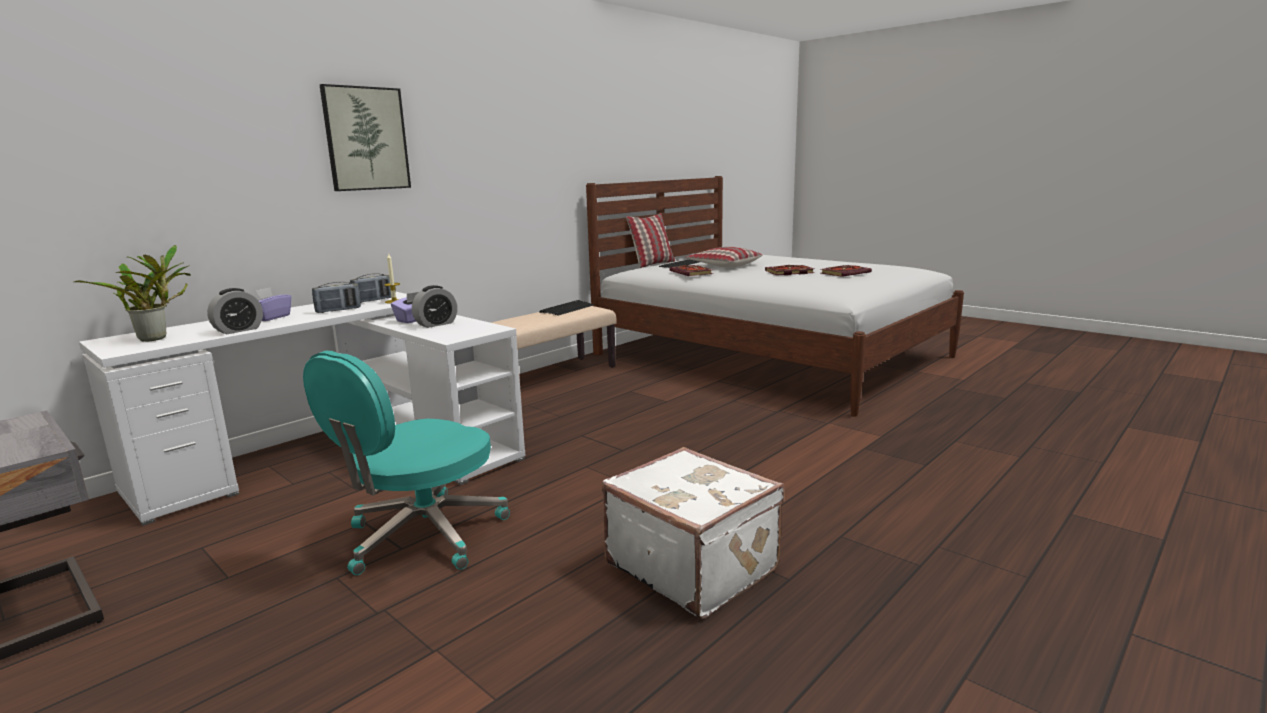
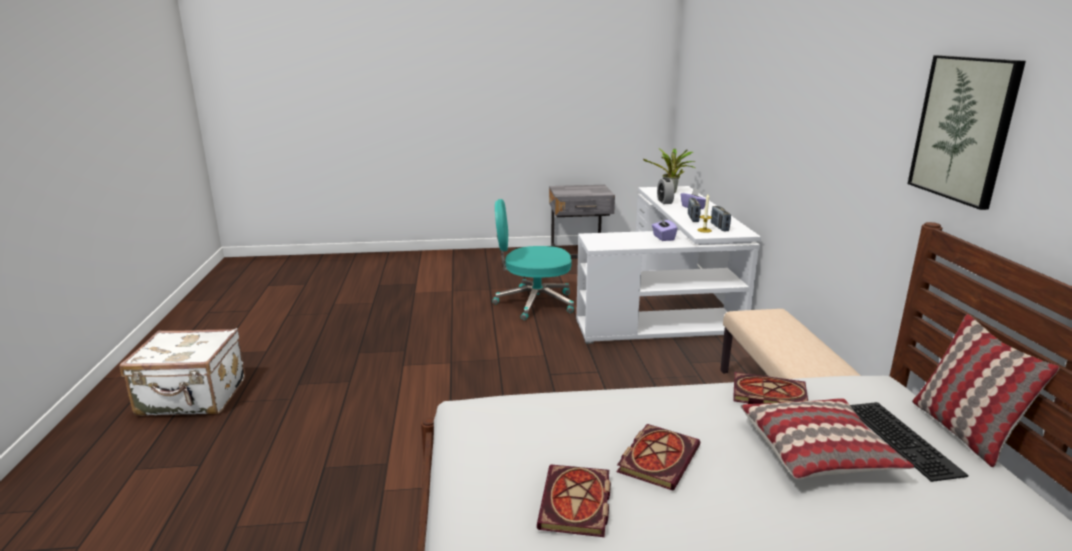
camera: 130 degrees right, 5 degrees up
turquoise office chair [303,351,510,575] -> turquoise office chair turned 75 degrees counterclockwise [492,199,574,320]
picture [320,84,411,191] -> picture moved to [908,55,1026,210]
alarm clock [412,285,457,328] -> none
keyboard [539,300,594,316] -> none
white suitcase [602,447,785,619] -> white suitcase moved to [119,328,245,416]

